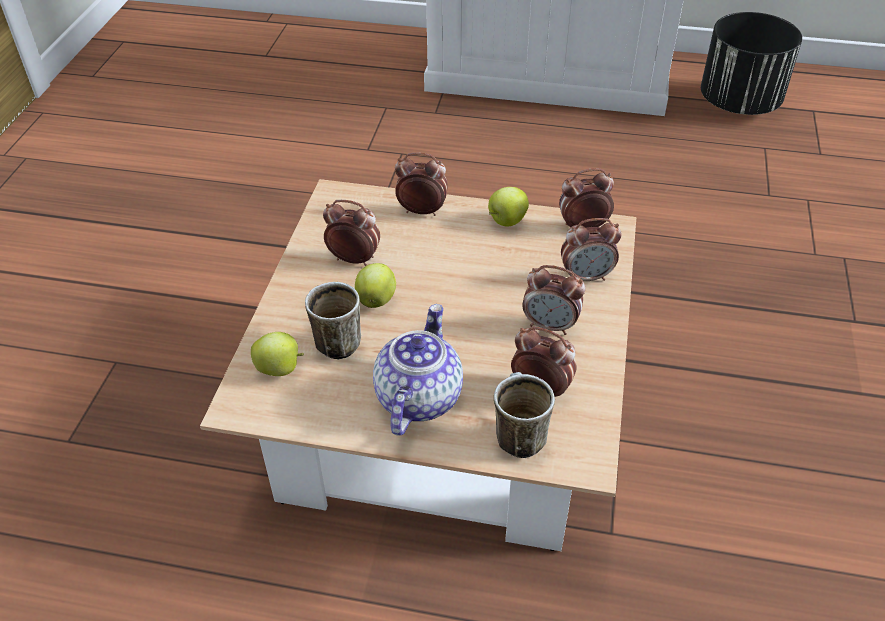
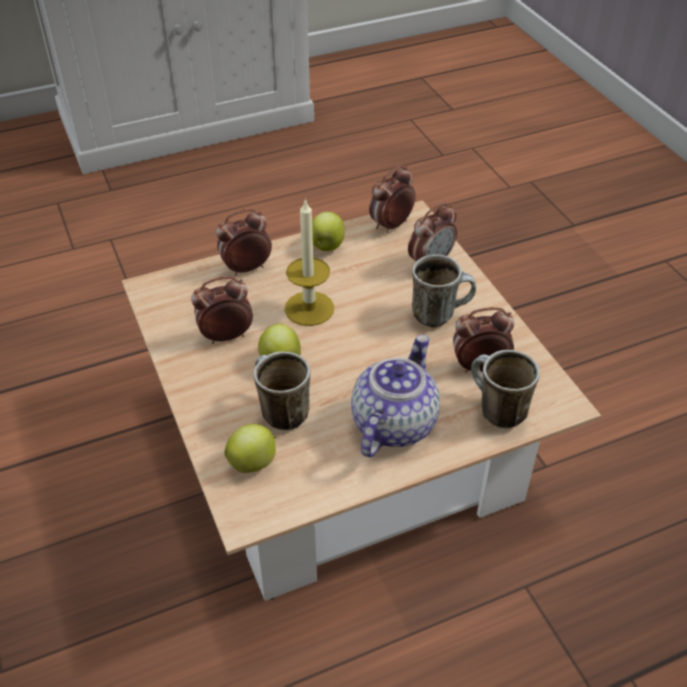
camera: 35 degrees left, 0 degrees up
teapot [373,304,463,436] -> teapot turned 45 degrees clockwise [351,334,440,457]
alarm clock [522,265,586,335] -> mug [412,254,476,328]
black planter [701,12,802,115] -> none
none -> candle [285,198,334,326]

